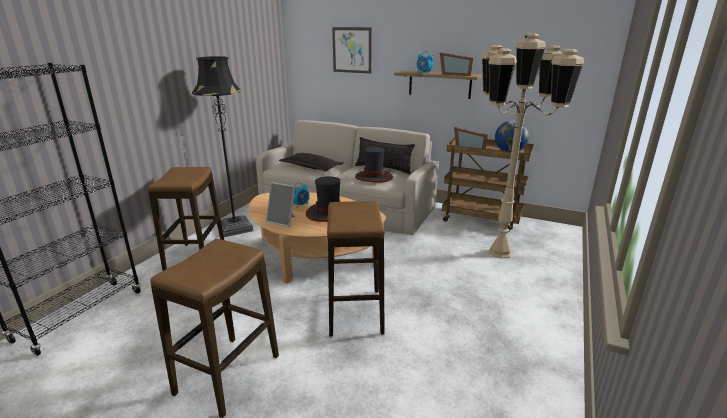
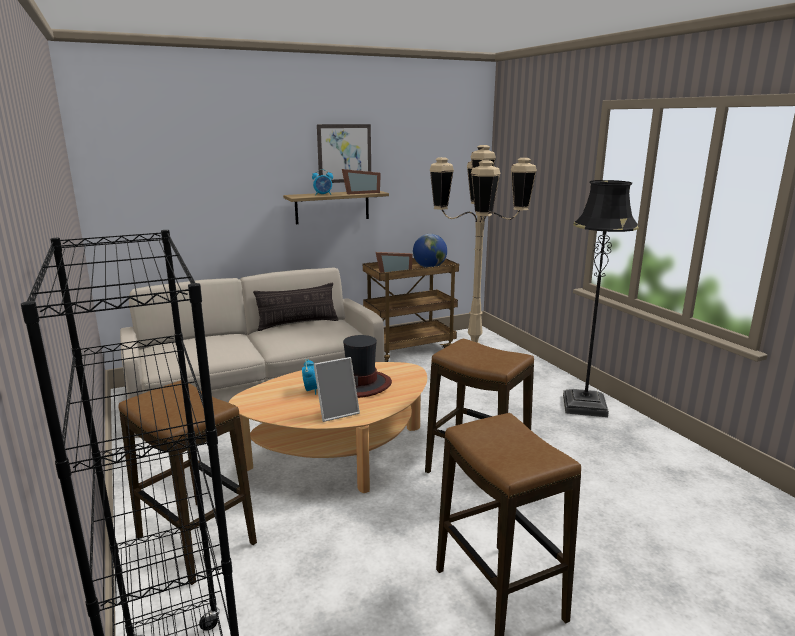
camera: 50 degrees left, 5 degrees down
black floor lamp [192,56,254,237] -> black floor lamp moved to [563,180,639,417]
pillow [279,153,344,172] -> none
picture [332,27,372,74] -> picture moved to [317,124,371,183]
hat [355,147,393,183] -> none

